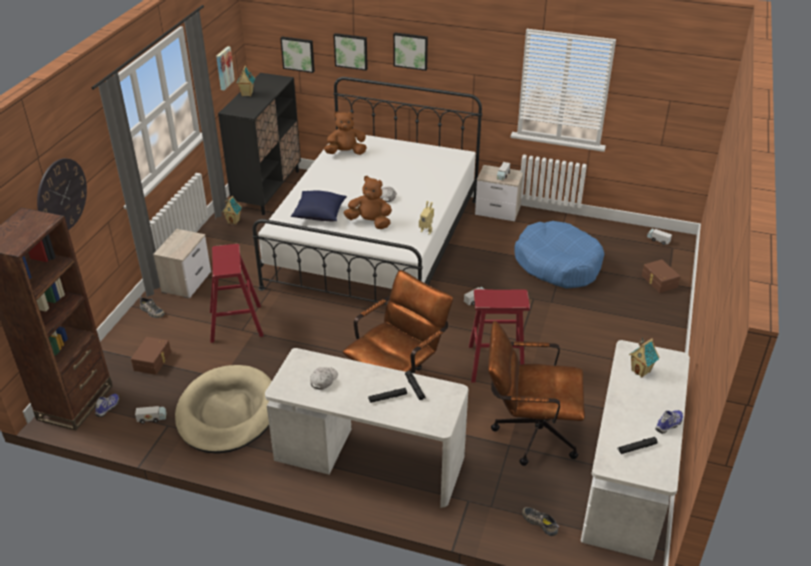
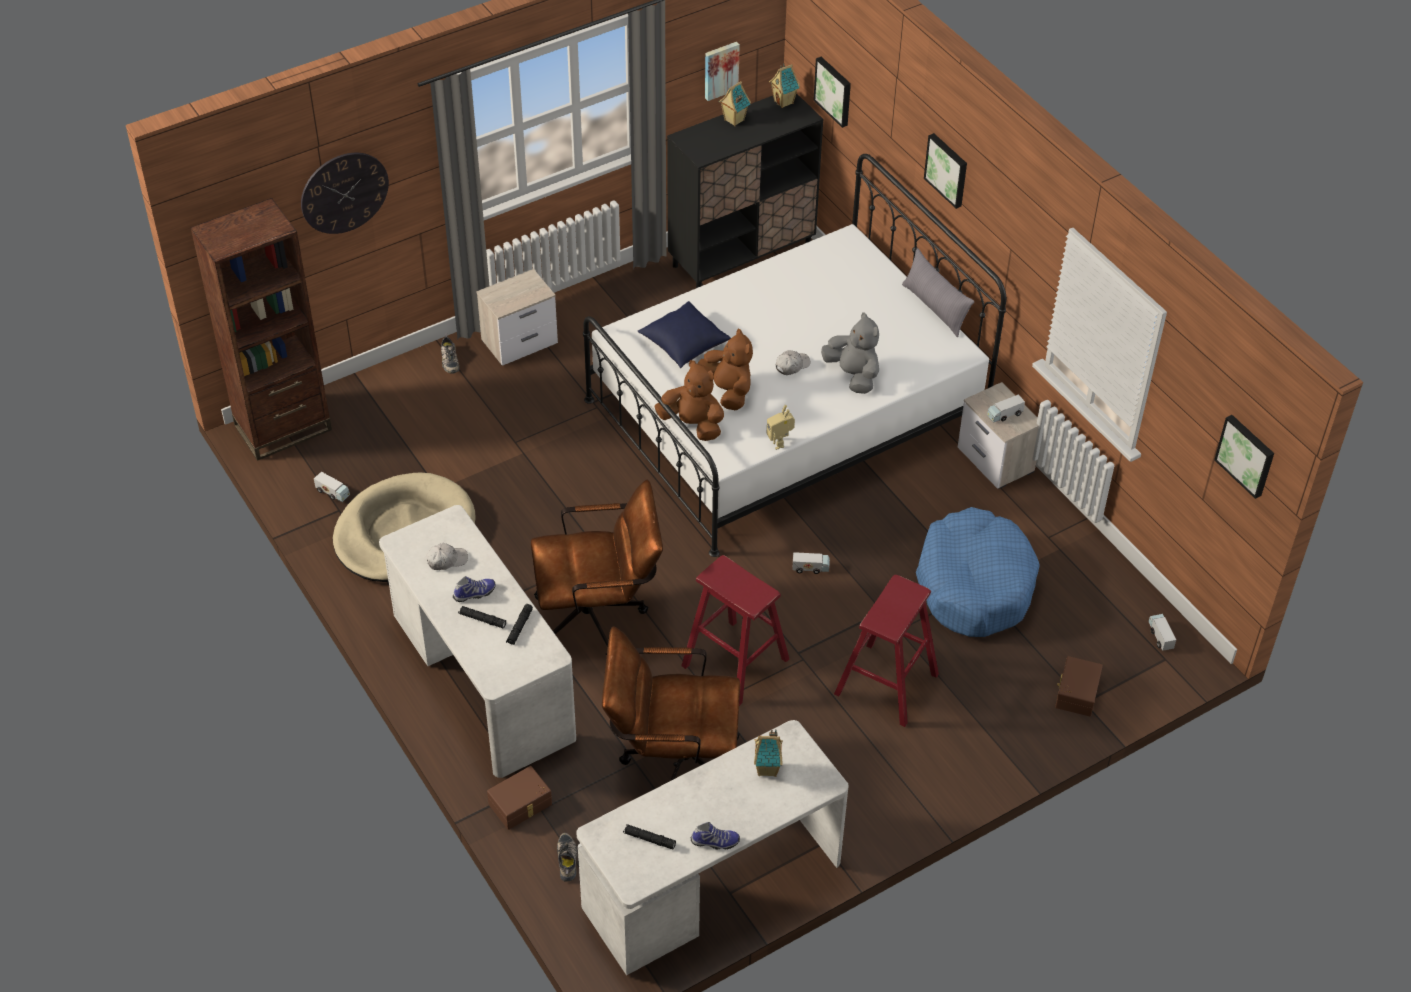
camera: 40 degrees right, 10 degrees up
shoe [95,394,119,417] -> shoe moved to [453,576,496,602]
brown storage box [131,337,171,375] -> brown storage box moved to [487,766,552,830]
red stool [210,244,264,343] -> red stool moved to [834,575,939,727]
toy house [222,195,242,225] -> toy house moved to [769,63,800,108]
brown plush toy [324,111,367,155] -> brown plush toy moved to [654,360,724,441]
picture [333,33,368,71] -> picture moved to [1214,415,1274,499]
brown office chair [488,321,585,466] -> brown office chair turned 45 degrees counterclockwise [602,626,740,781]
none -> grey plush toy [821,312,879,394]
none -> grey pillow [902,248,974,337]

